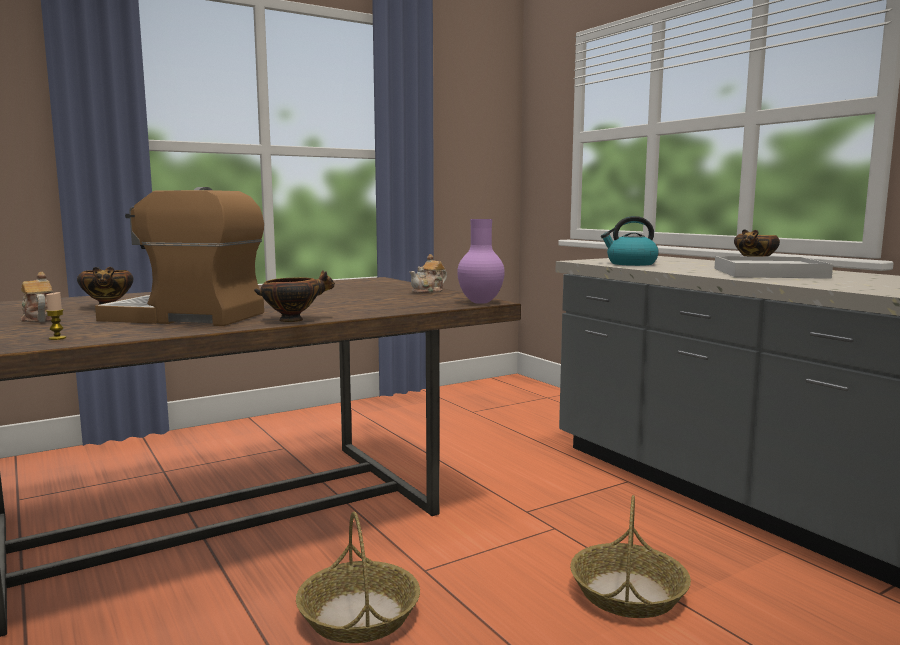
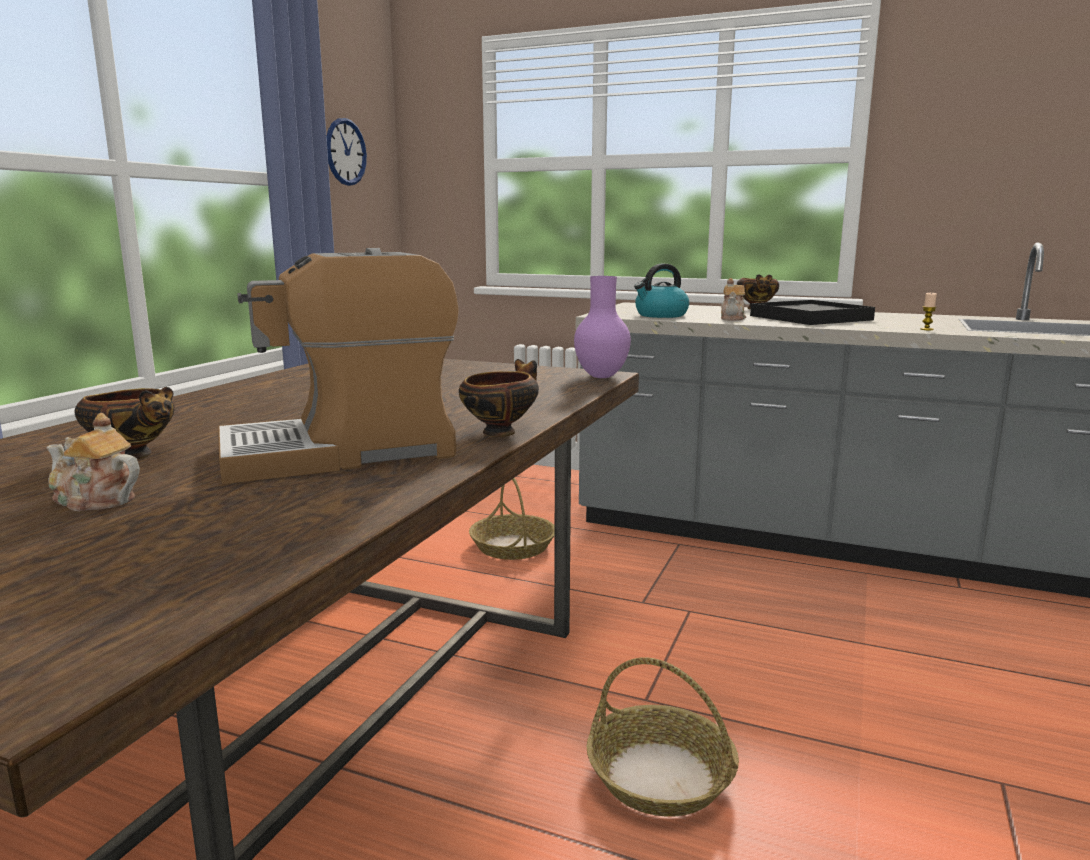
camera: 35 degrees left, 5 degrees up
candle [46,292,66,340] -> candle moved to [920,292,937,330]
teapot [409,254,447,293] -> teapot moved to [721,278,746,321]
basket [570,495,691,618] -> basket moved to [469,478,555,560]
white tray [715,256,833,279] -> black tray [750,300,875,325]
none -> wall clock [326,118,367,186]

